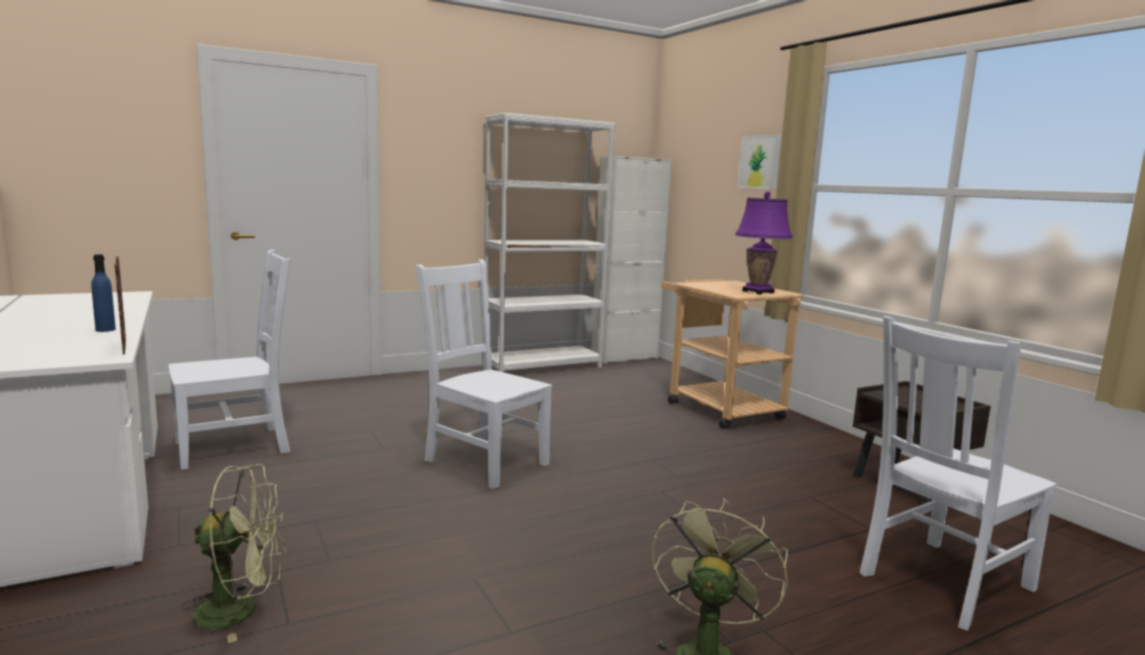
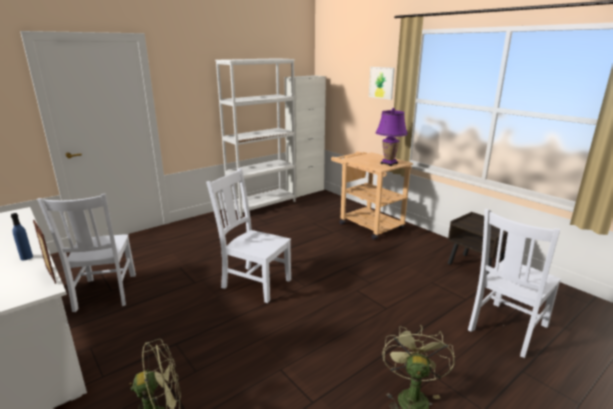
camera: 10 degrees left, 10 degrees up
white chair [169,250,290,470] -> white chair turned 120 degrees clockwise [37,194,136,312]

